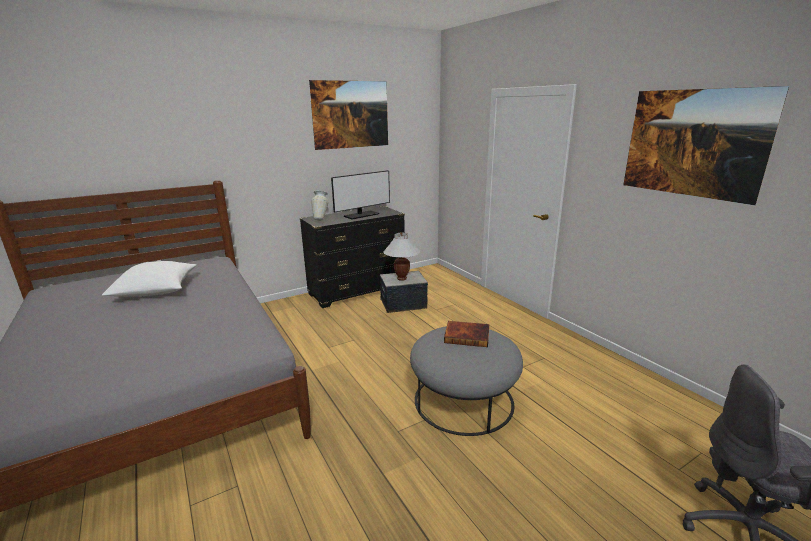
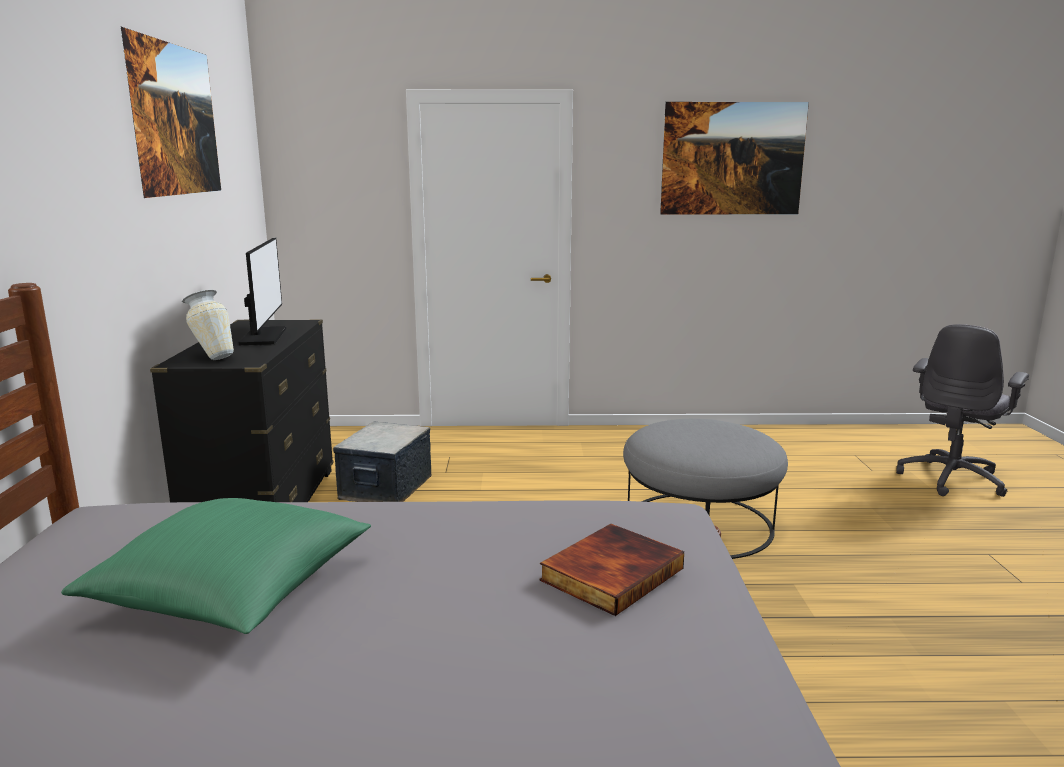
camera: 60 degrees left, 5 degrees down
white pillow [102,261,197,297] -> green pillow [61,498,371,634]
white table lamp [383,233,420,281] -> none
book [444,321,489,347] -> book moved to [539,524,684,616]

